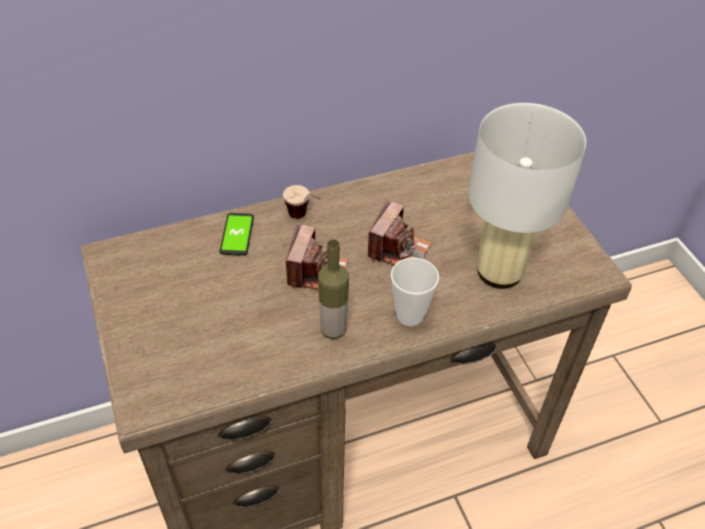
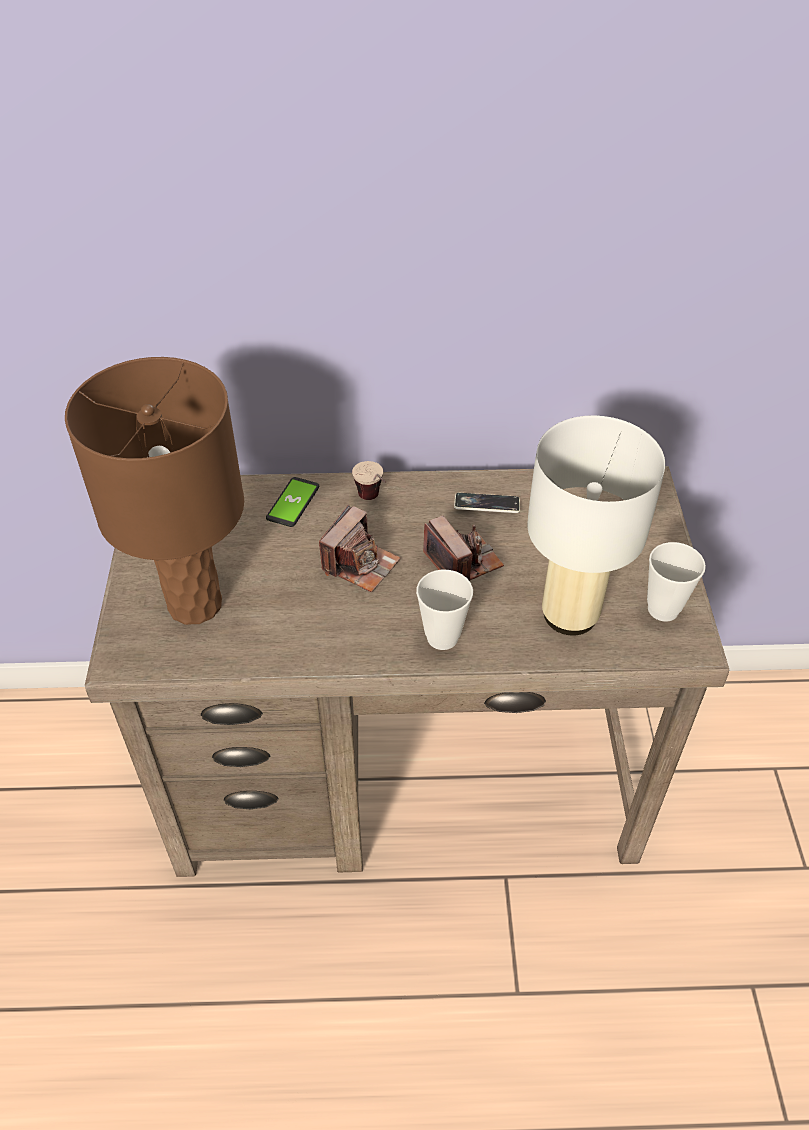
camera: 20 degrees right, 0 degrees up
bottle [318,239,349,339] -> none
camera [368,200,432,265] -> camera turned 75 degrees counterclockwise [423,516,504,581]
none -> brown table lamp [65,357,244,625]
none -> phone [454,493,520,513]
none -> cup [647,542,706,622]

